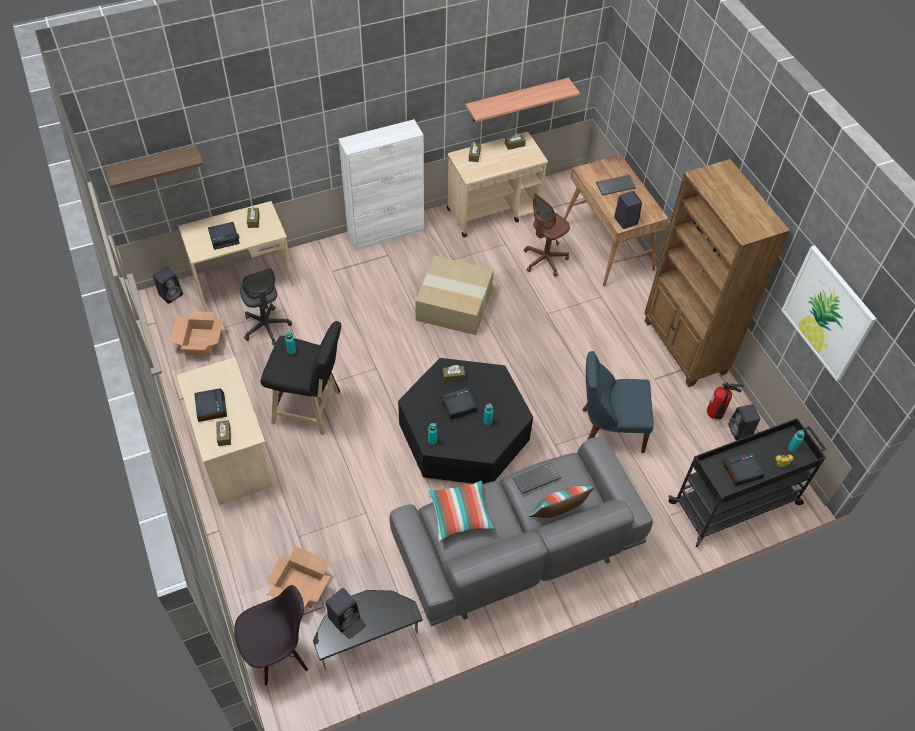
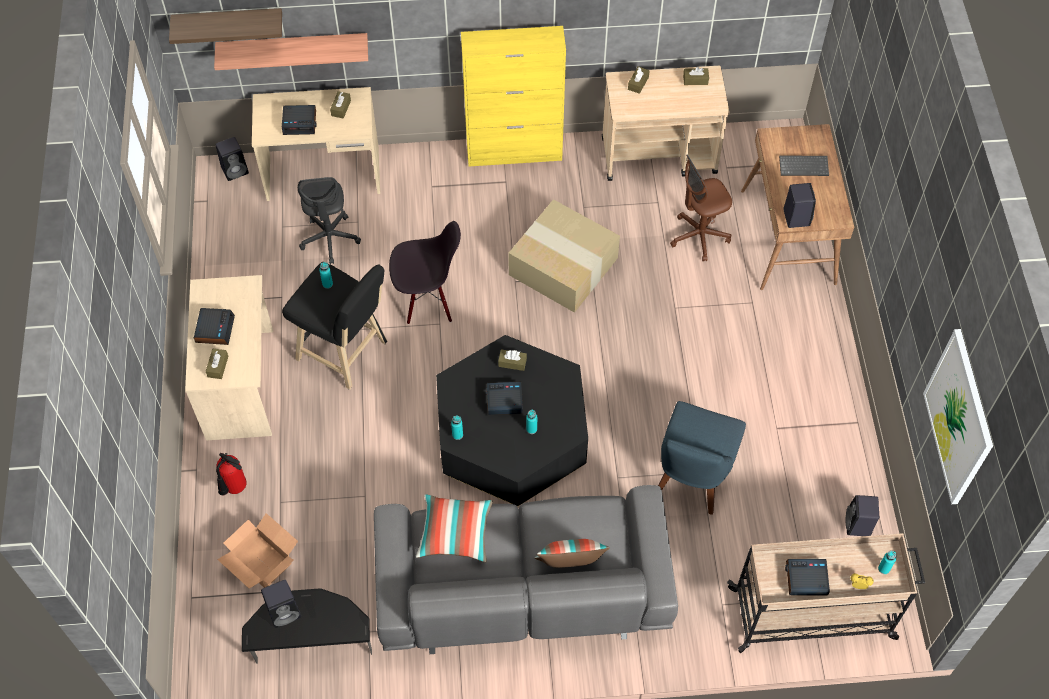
camera: 20 degrees right, 5 degrees up
cardboard box [170,311,224,356] -> none
black chair [234,585,308,686] -> black chair moved to [389,221,461,324]
white cabinet [339,119,424,251] -> yellow cabinet [461,26,566,166]
shelf [465,78,580,122] -> shelf moved to [214,33,368,70]
keyboard [513,463,561,494] -> none
blue chair [583,351,654,453] -> blue chair turned 90 degrees counterclockwise [658,401,746,515]
brown bookcase [644,159,790,387] -> none
black cart [668,418,826,547] -> beige cart [727,533,925,653]
fire extinguisher [707,382,744,419] -> fire extinguisher moved to [216,453,246,495]

